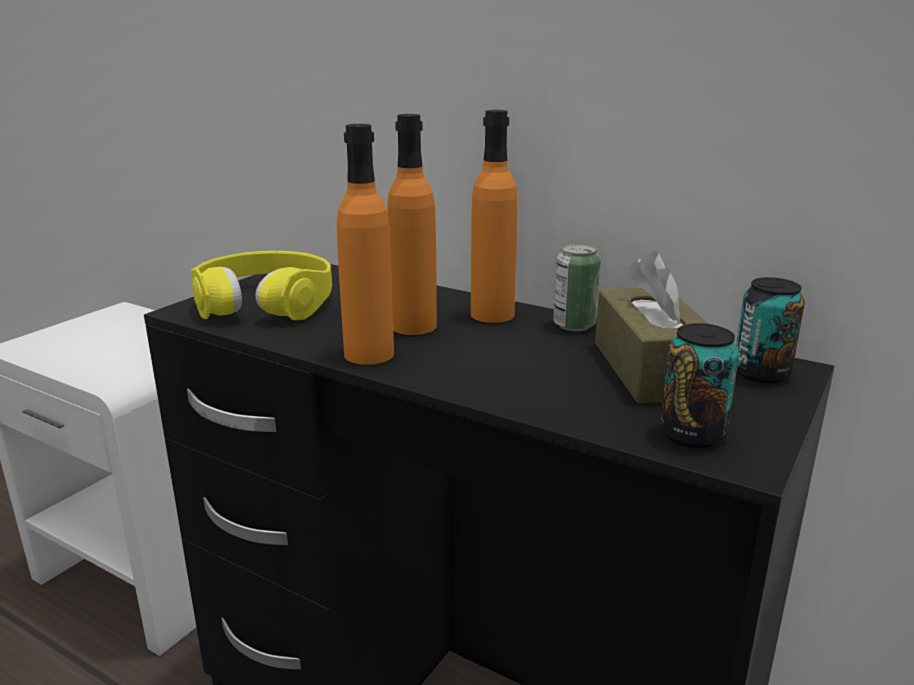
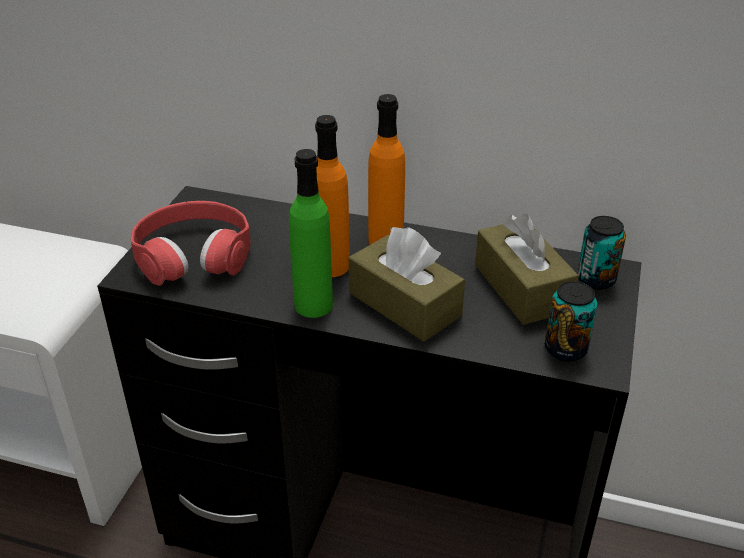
camera: 15 degrees left, 15 degrees up
yellow headphones [191,251,332,320] -> red headphones [131,201,251,286]
orange bottle [337,124,394,365] -> green bottle [289,149,333,318]
can [553,243,601,331] -> none
none -> brown tissue box [349,227,465,341]

